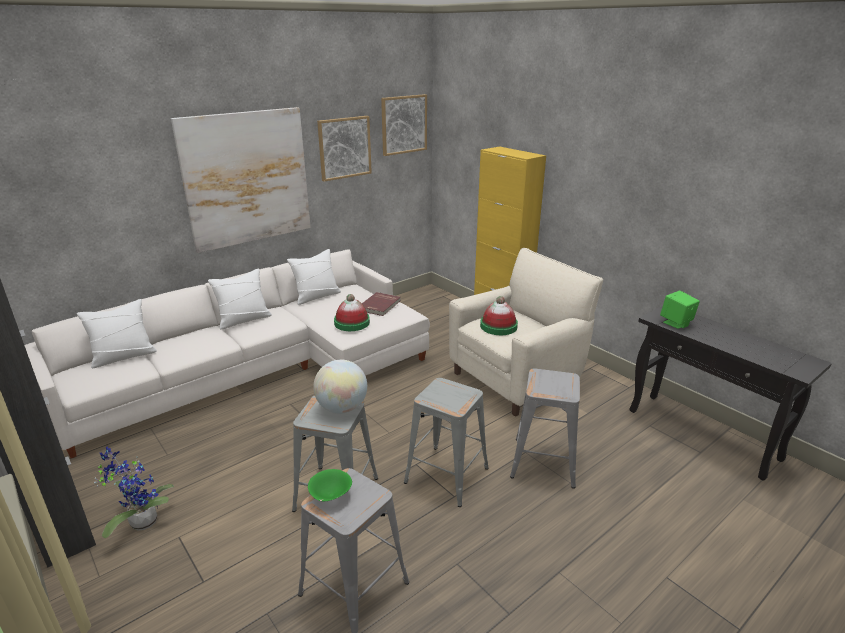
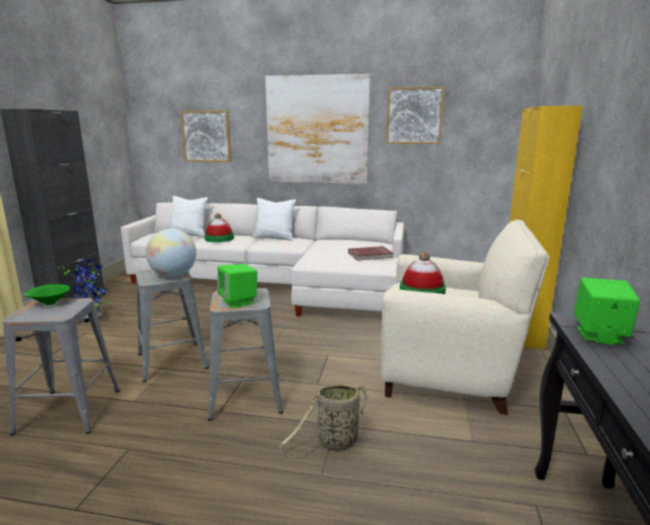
camera: 50 degrees right, 10 degrees down
white pillow [287,249,341,305] -> none
hat [334,294,370,331] -> hat moved to [204,213,234,242]
picture [381,94,427,156] -> picture moved to [180,111,231,162]
grey stool [510,368,580,489] -> basket [279,384,376,457]
none -> green speaker [217,264,257,309]

